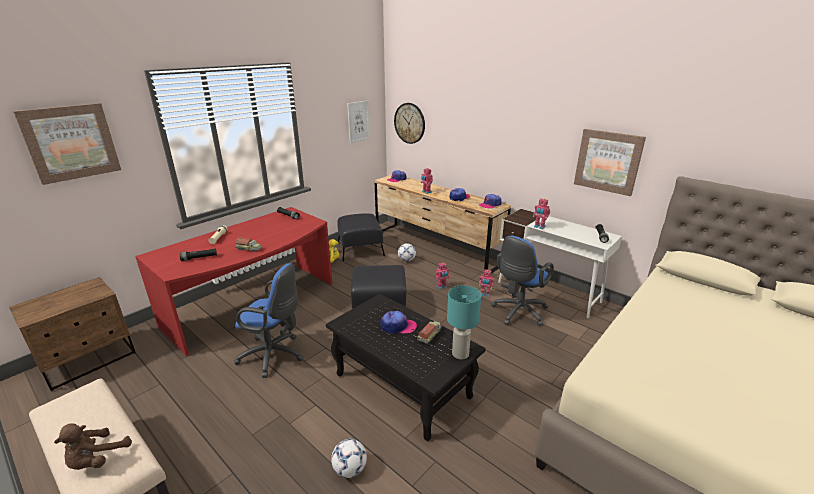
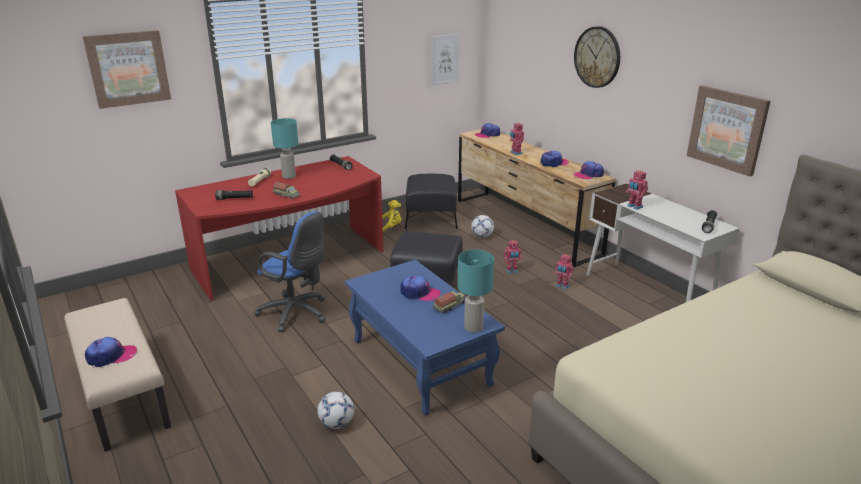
camera: 15 degrees right, 0 degrees up
brown nightstand [9,277,136,391] -> none
brown plush toy [54,423,132,470] -> cap [85,337,137,367]
black coffee table [326,294,486,441] -> blue coffee table [345,260,505,416]
wall clock [394,103,425,144] -> wall clock moved to [574,26,620,88]
blue office chair [491,236,554,326] -> none
none -> turquoise table lamp [271,118,299,179]

